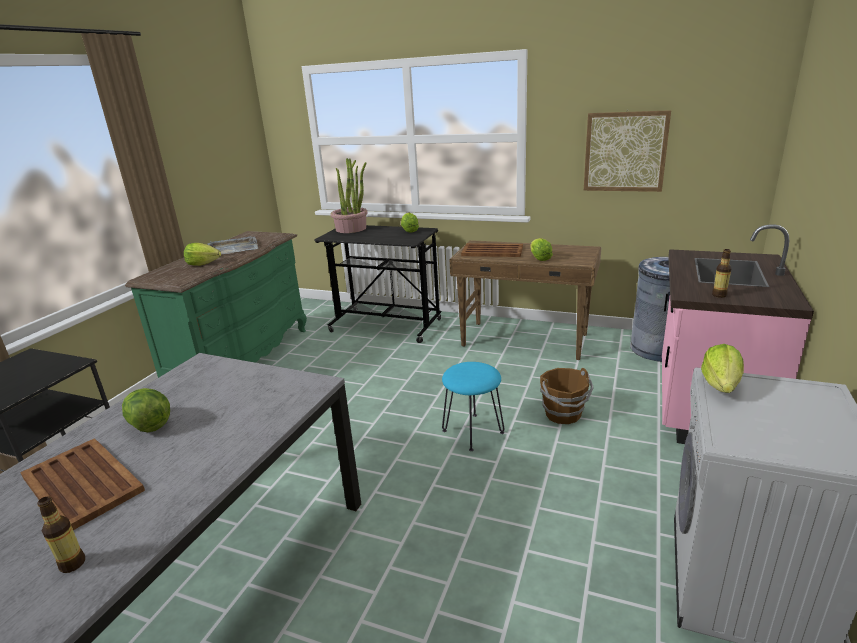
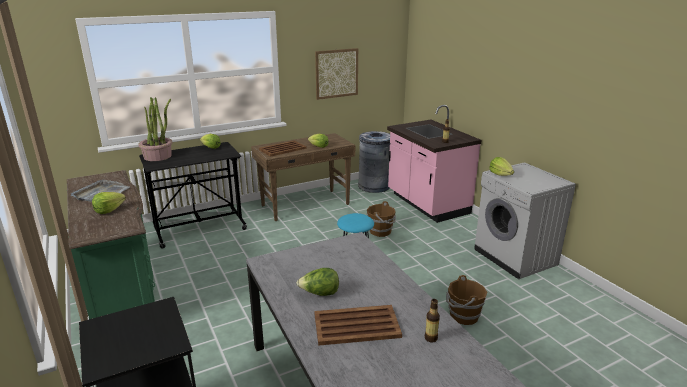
camera: 50 degrees left, 0 degrees up
none -> brown bucket [446,275,487,325]

